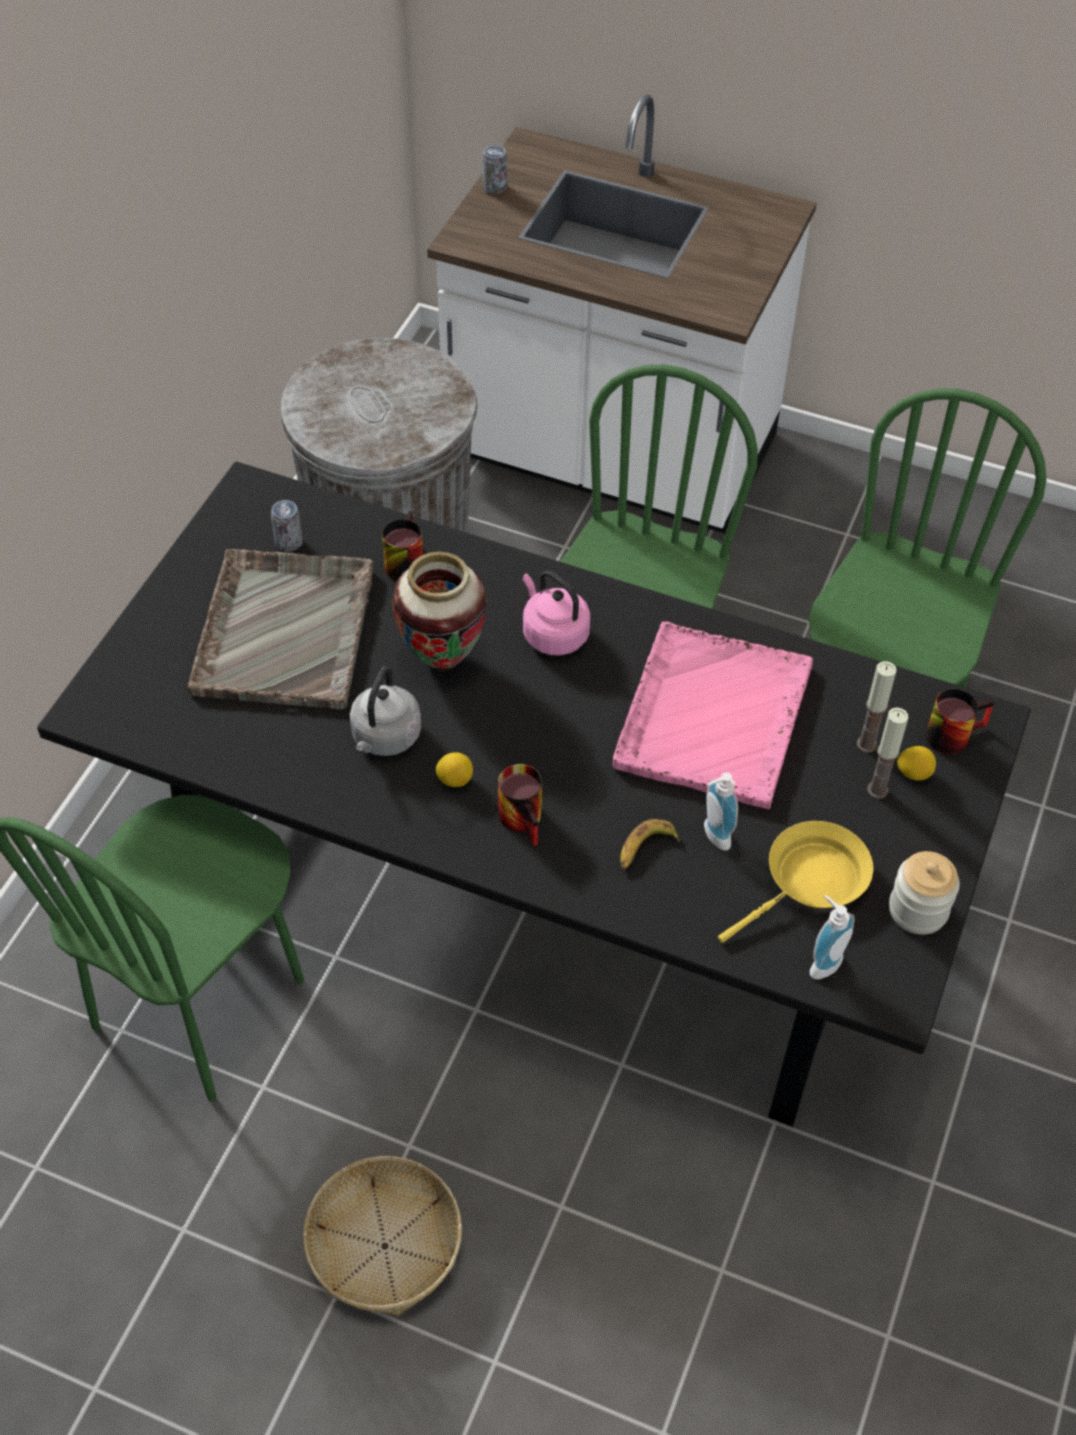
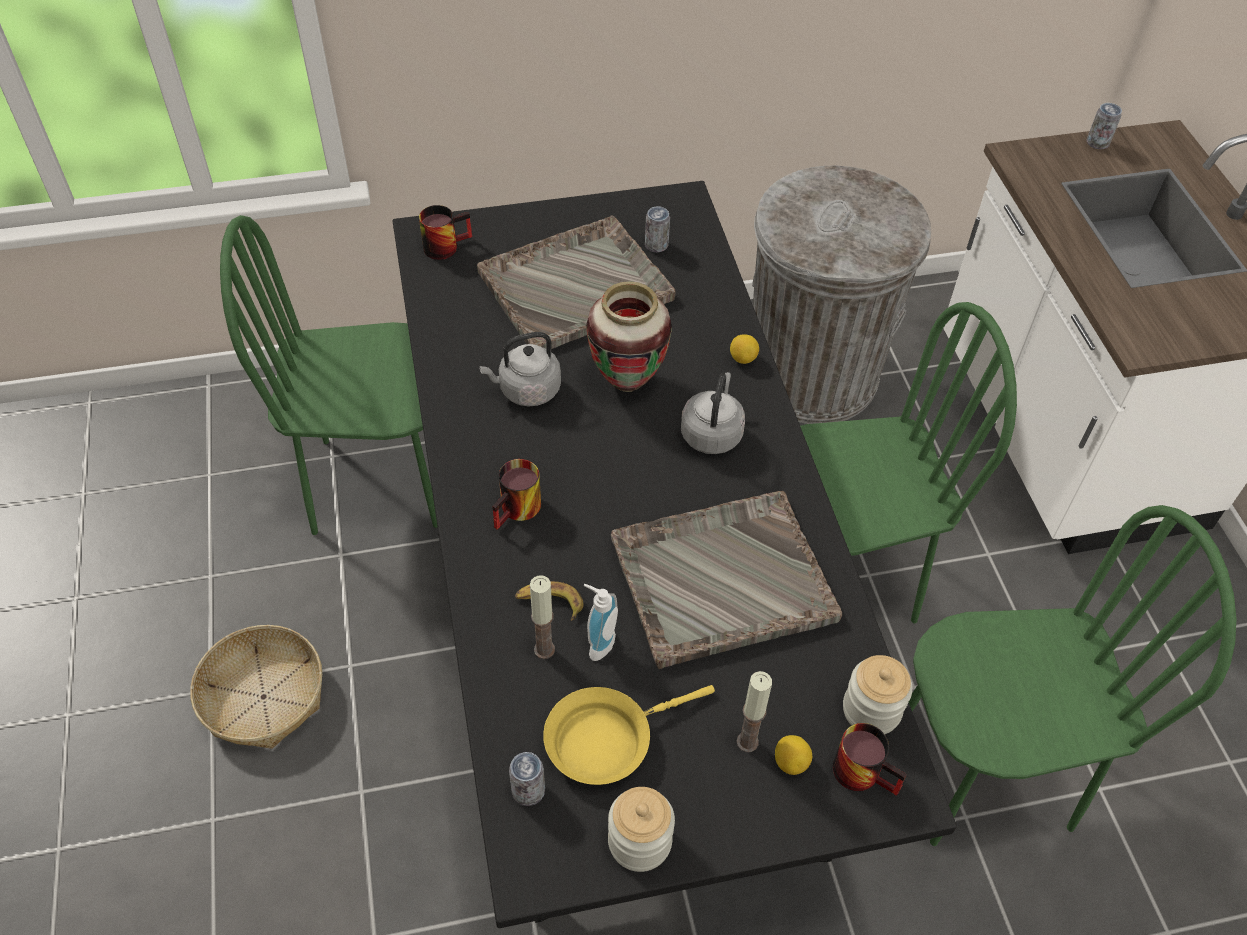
camera: 55 degrees right, 0 degrees up
mug [382,511,423,581] -> mug moved to [419,205,472,260]
lemon [436,752,473,787] -> lemon moved to [730,334,759,364]
pink kettle [523,571,590,655] -> grey kettle [681,372,745,454]
pink tray [612,621,813,809] -> grey tray [611,491,842,669]
yellow frying pan [718,821,874,943] -> yellow frying pan turned 135 degrees clockwise [543,685,715,785]
soap dispenser [810,895,854,979] -> can [509,752,545,806]
candle [857,661,897,753] -> candle moved to [530,575,555,659]
none -> jar [843,655,913,734]

